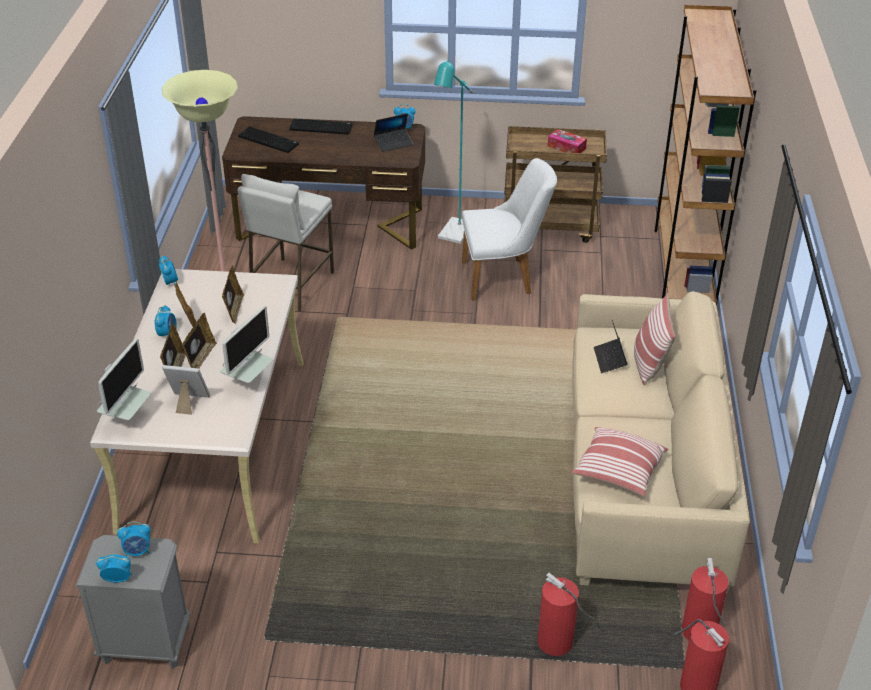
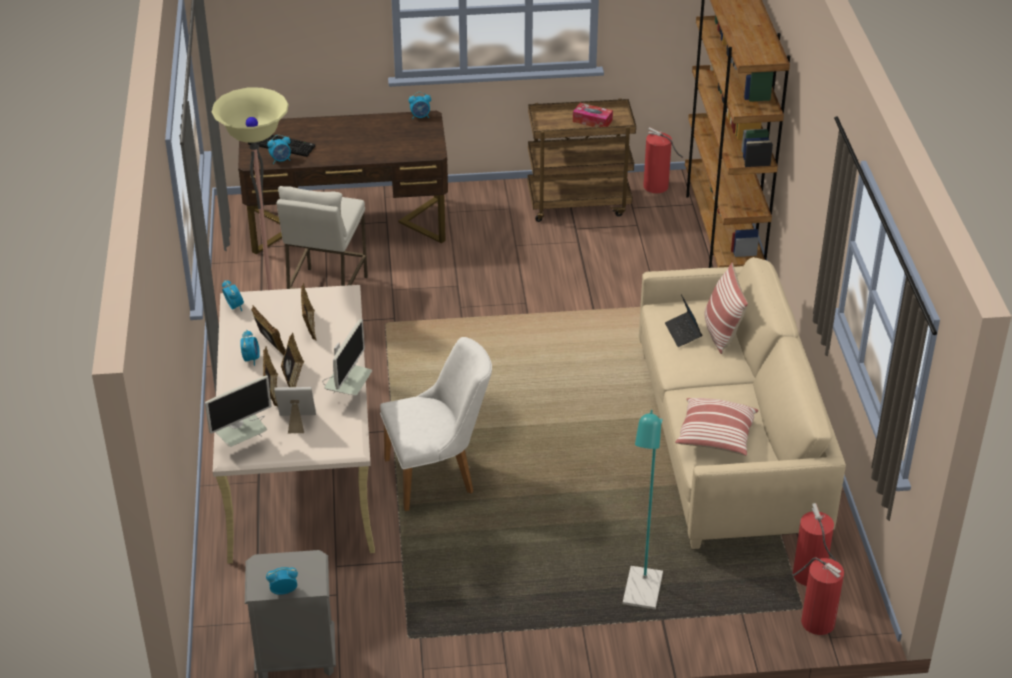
camera: 10 degrees left, 0 degrees up
monitor [97,339,151,420] -> monitor turned 45 degrees clockwise [205,376,272,447]
alarm clock [117,521,151,556] -> alarm clock moved to [267,135,291,164]
keyboard [289,119,352,135] -> none
laptop [374,114,413,152] -> none
turquoise floor lamp [434,59,473,244] -> turquoise floor lamp moved to [623,410,663,609]
white chair [462,158,557,301] -> white chair moved to [380,337,492,511]
fire extinguisher [538,573,594,656] -> fire extinguisher moved to [643,127,683,193]

